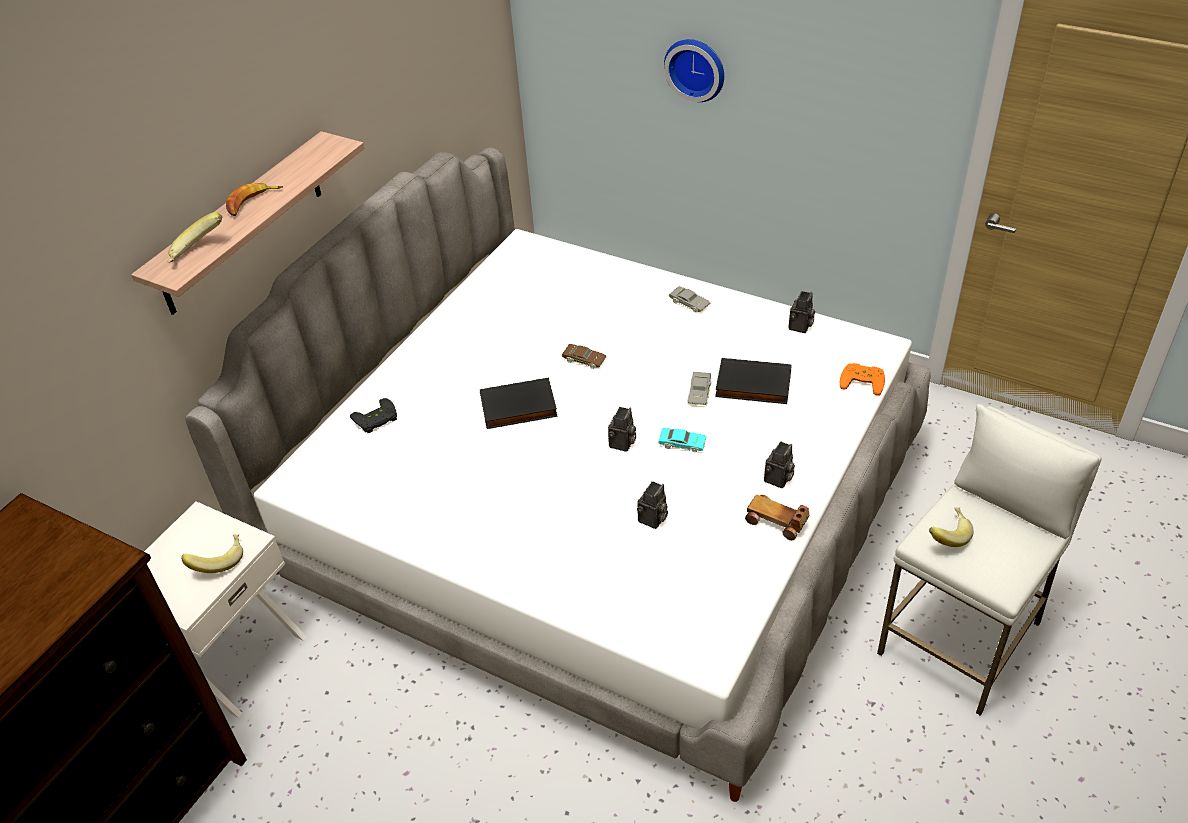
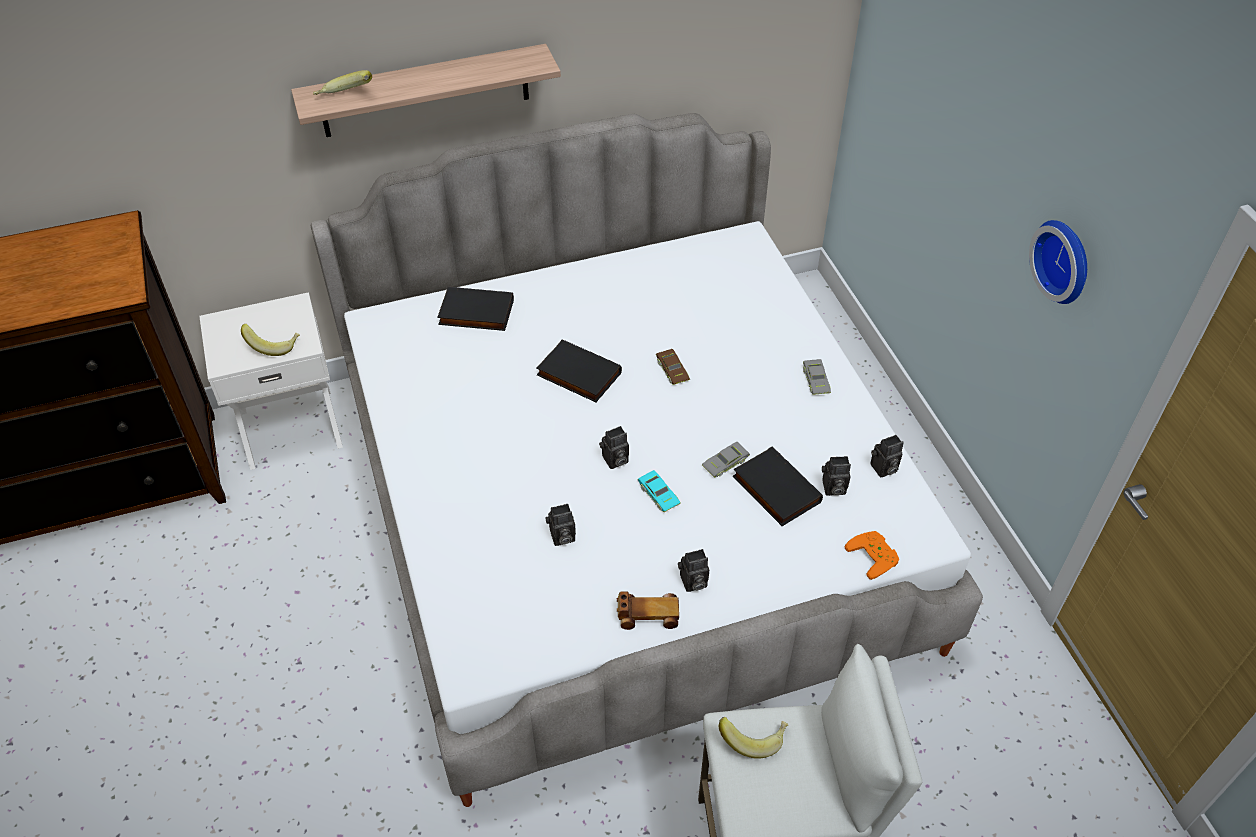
camera: 40 degrees right, 5 degrees up
banana [226,183,283,216] -> none
black game controller [350,398,397,433] -> black book [437,287,514,331]
wall clock [664,39,724,102] -> wall clock moved to [1029,220,1087,304]
toy car [745,495,809,540] -> toy car turned 105 degrees clockwise [617,591,679,630]
none -> camera [822,456,851,496]

